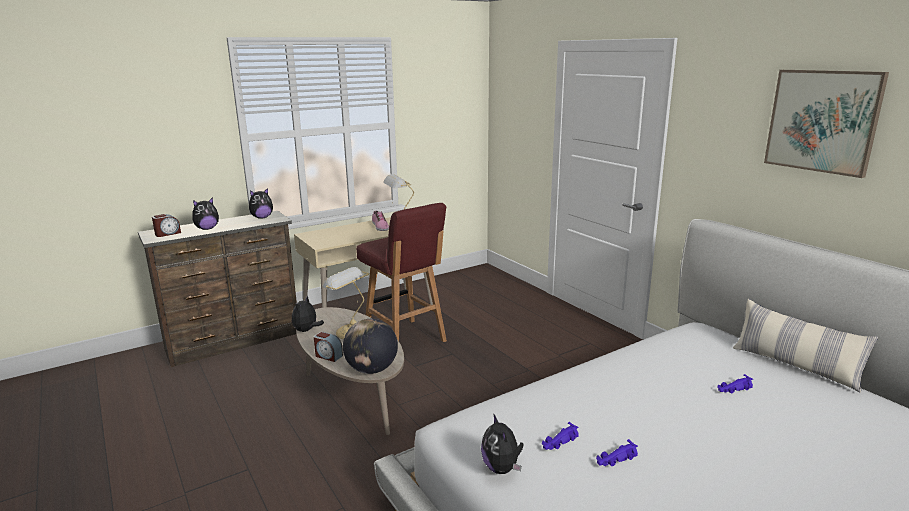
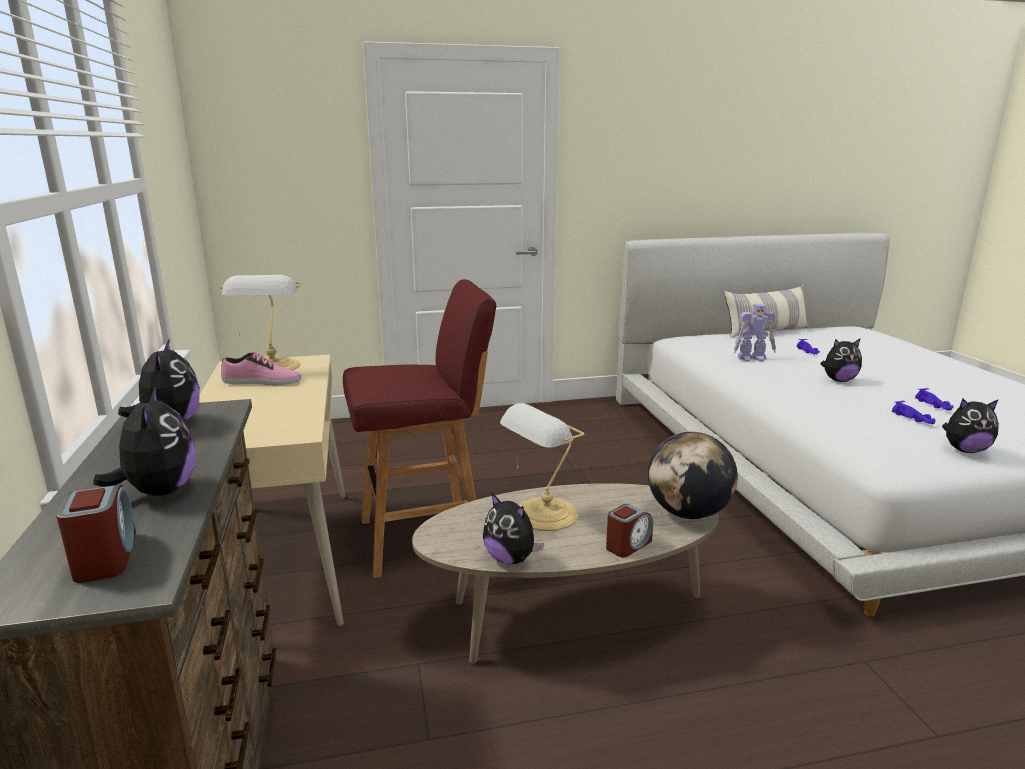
camera: 70 degrees left, 0 degrees up
picture [764,70,889,178] -> none
none -> toy robot [734,304,776,361]
none -> plush toy [821,338,862,382]

